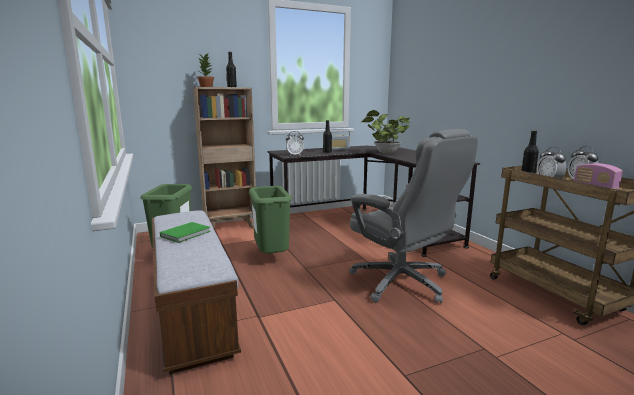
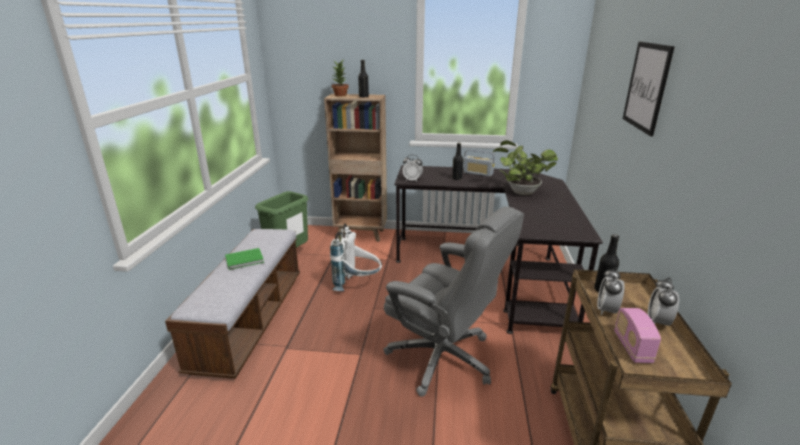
camera: 30 degrees right, 10 degrees up
green trash can [249,186,292,253] -> white backpack [330,223,382,291]
grey office chair [349,129,478,303] -> grey office chair turned 45 degrees counterclockwise [384,206,524,397]
none -> picture [623,42,675,136]

